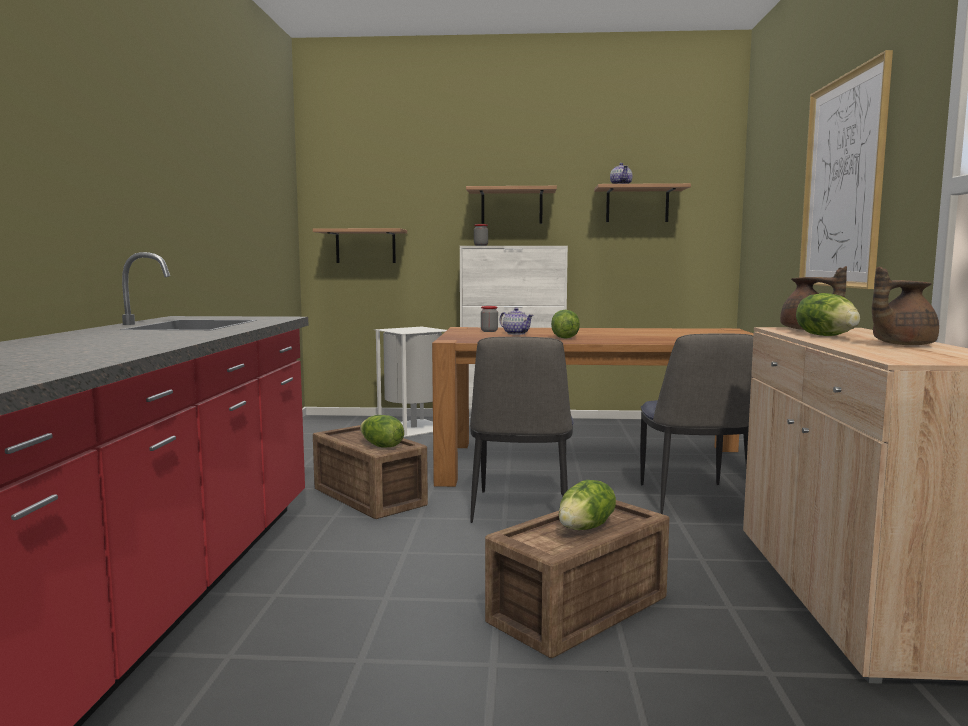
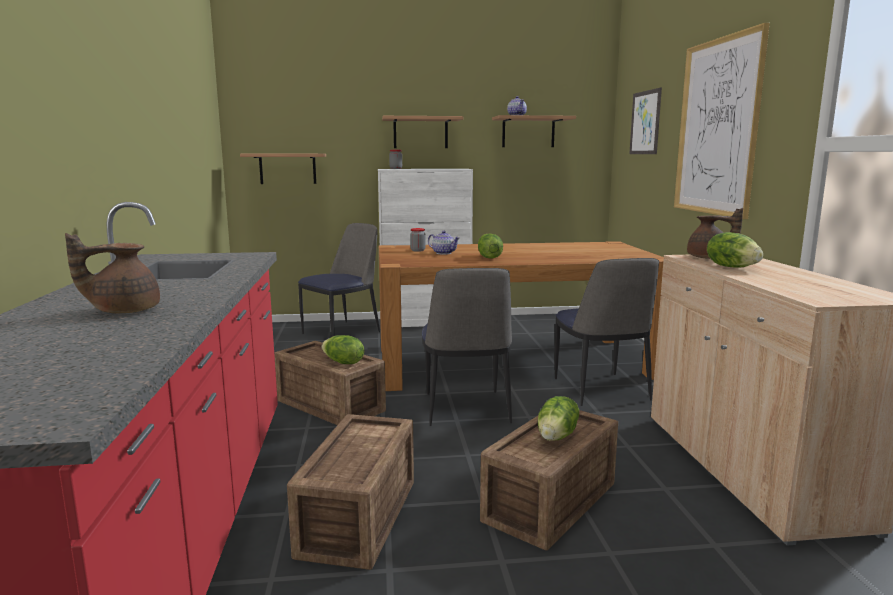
camera: 10 degrees left, 5 degrees up
white trash can [374,327,447,437] -> chair [298,223,380,337]
brown teapot [872,267,939,345] -> brown teapot moved to [65,233,160,313]
none -> crate [287,414,414,570]
none -> picture [629,88,662,154]

